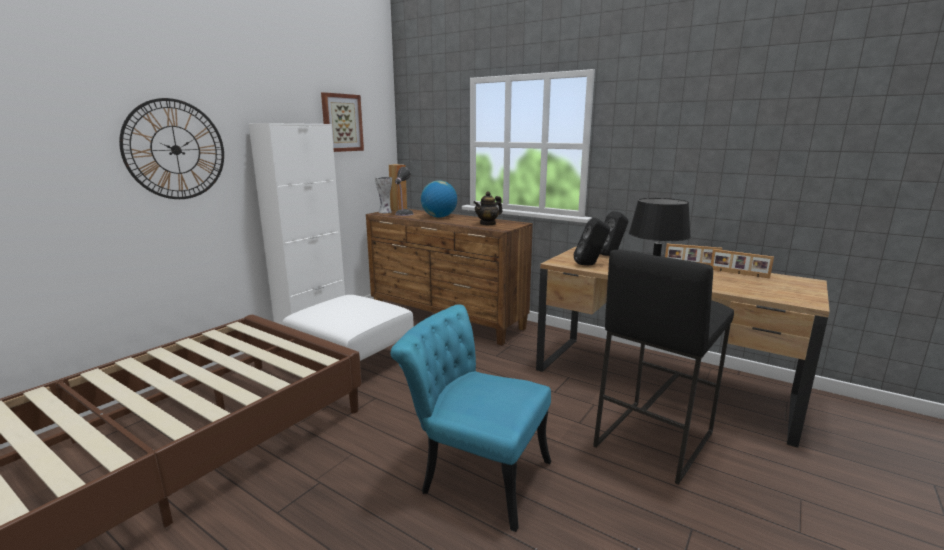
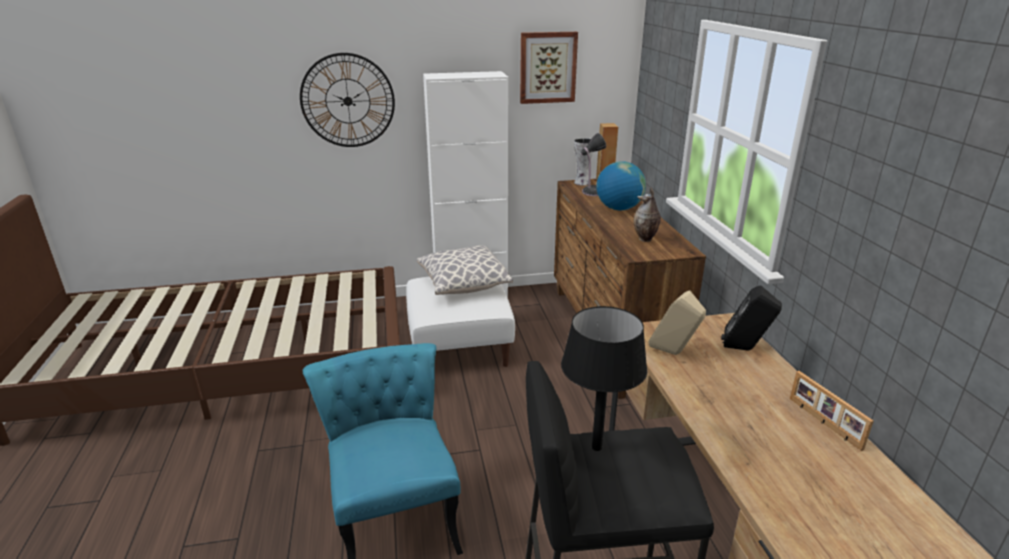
camera: 45 degrees right, 10 degrees up
teapot [473,191,502,225] -> vase [634,187,661,242]
black speaker [574,218,610,265] -> beige speaker [648,290,706,355]
picture frame [710,249,774,278] -> none
none -> pillow [417,245,513,295]

